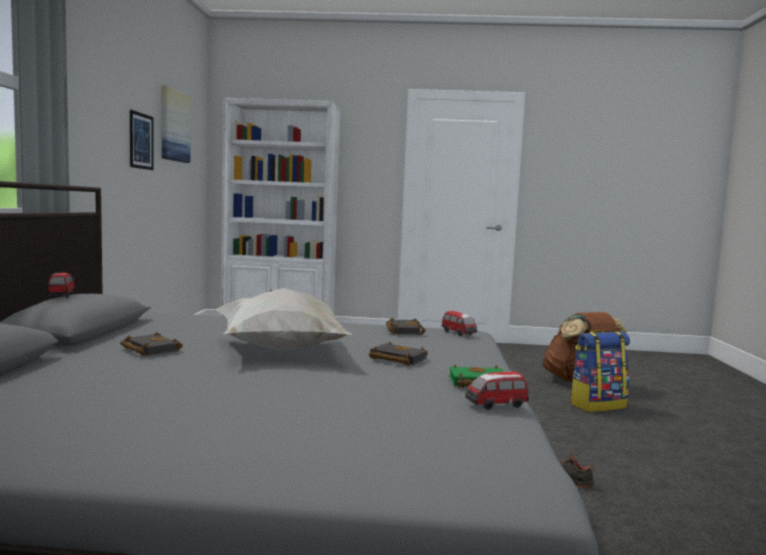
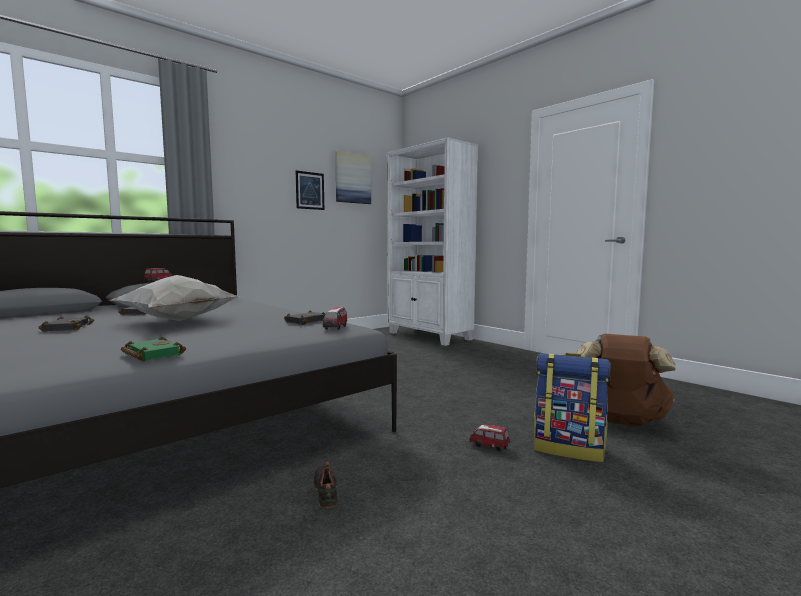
camera: 45 degrees right, 0 degrees up
black book [369,342,428,366] -> black book moved to [38,316,94,332]
toy car [465,372,529,410] -> toy car moved to [469,425,510,452]

